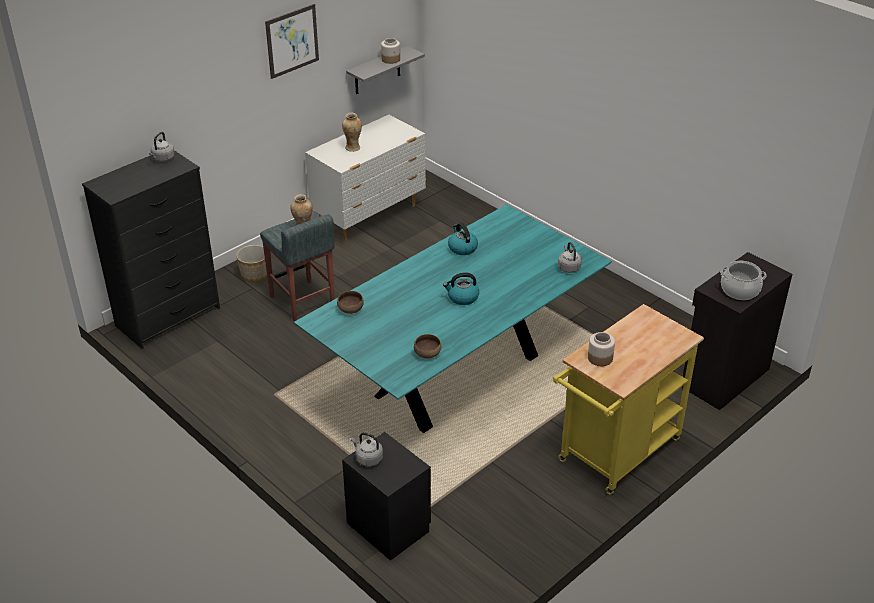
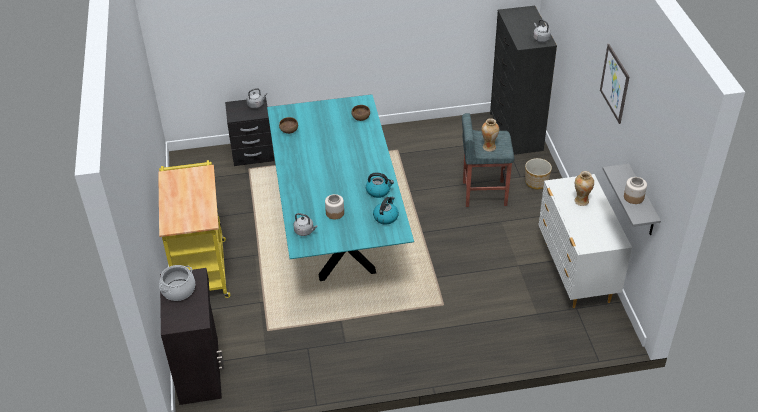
camera: 125 degrees right, 5 degrees up
kettle [443,272,479,305] -> kettle moved to [373,197,399,225]
jar [588,332,615,366] -> jar moved to [325,194,344,219]

